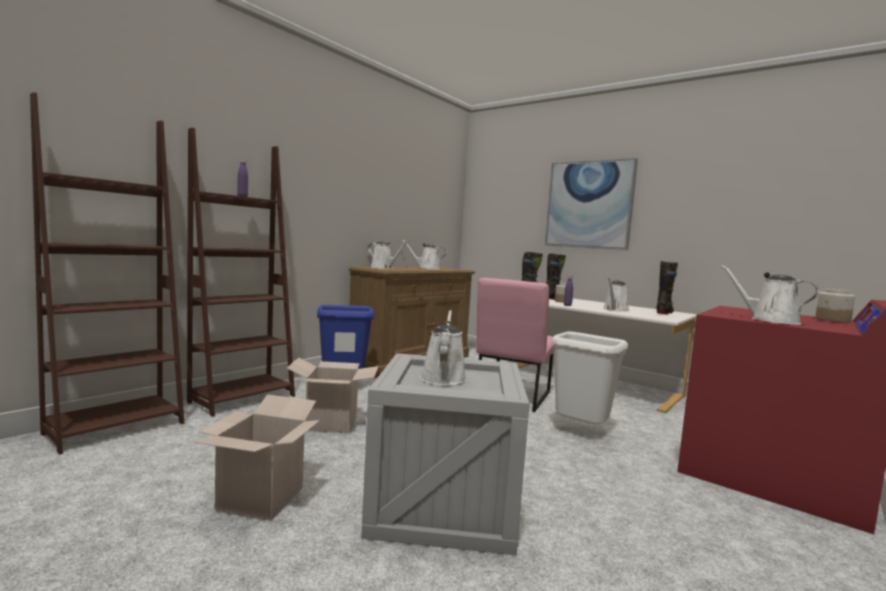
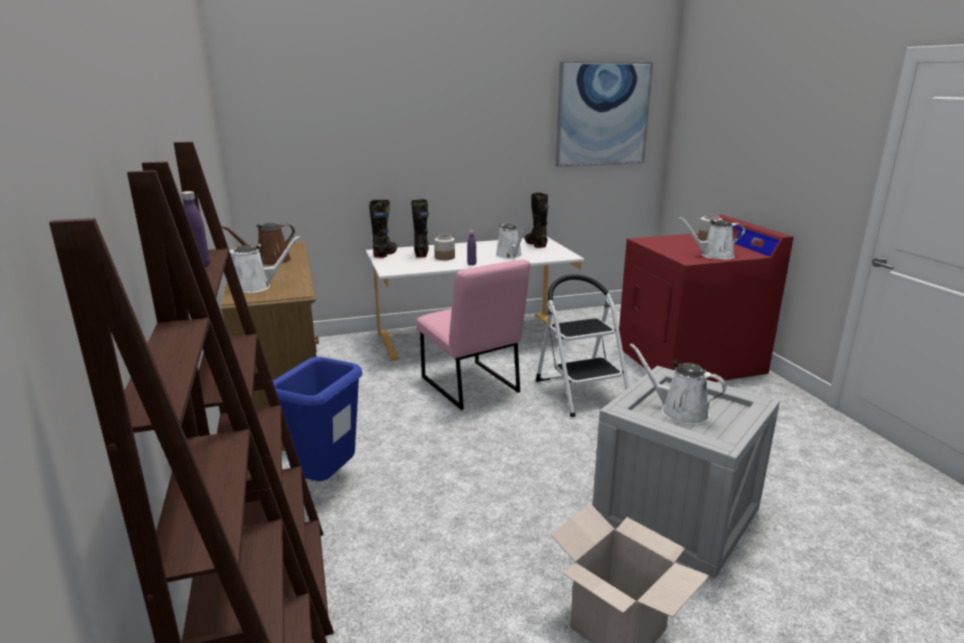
camera: 55 degrees left, 15 degrees up
cardboard box [287,357,379,433] -> none
white watering can [402,240,447,270] -> brown watering can [221,223,295,265]
picture [545,158,638,250] -> picture moved to [556,61,653,167]
white trash can [552,331,628,425] -> step ladder [536,274,629,417]

